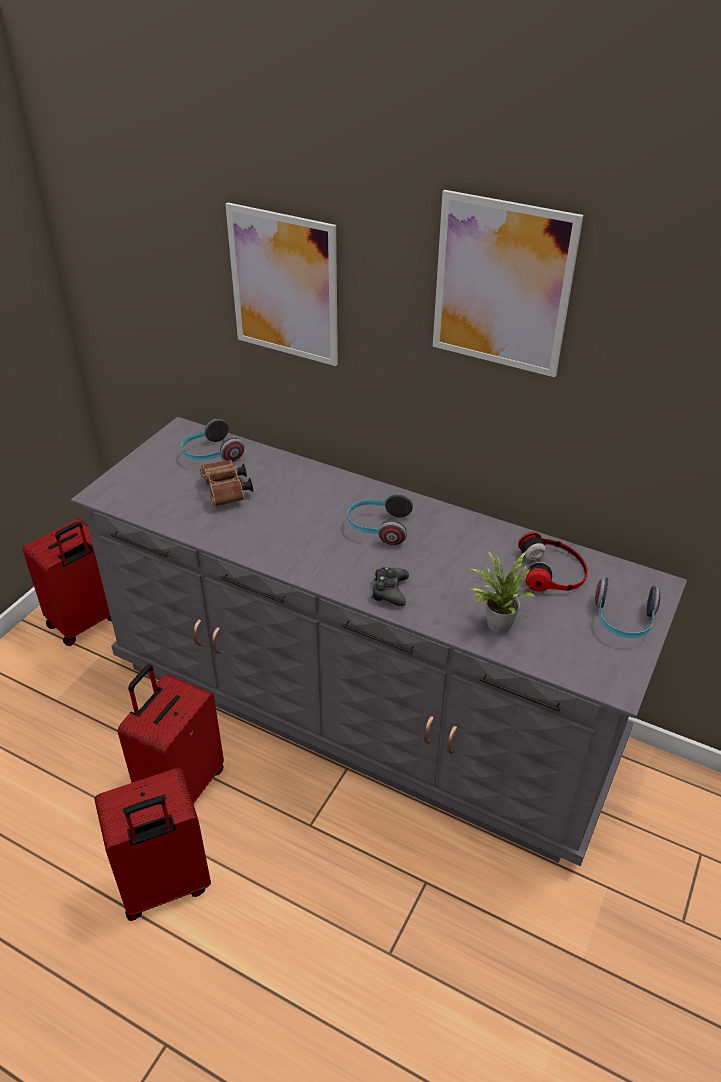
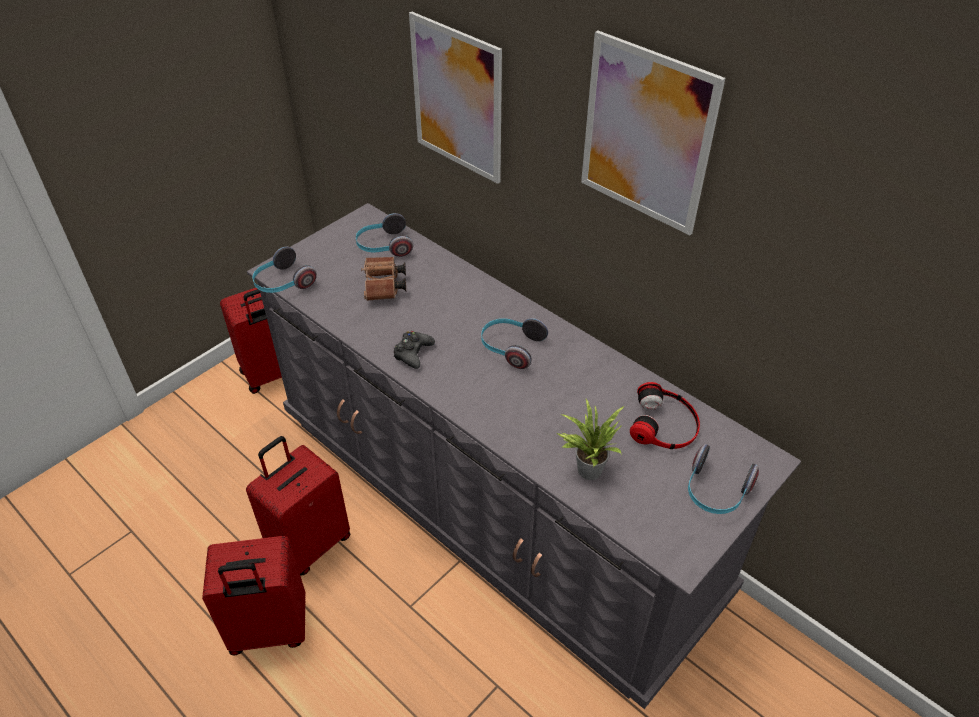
camera: 15 degrees right, 5 degrees up
black game controller [371,567,409,606] -> black game controller moved to [394,331,435,369]
none -> headphones [252,247,317,293]

